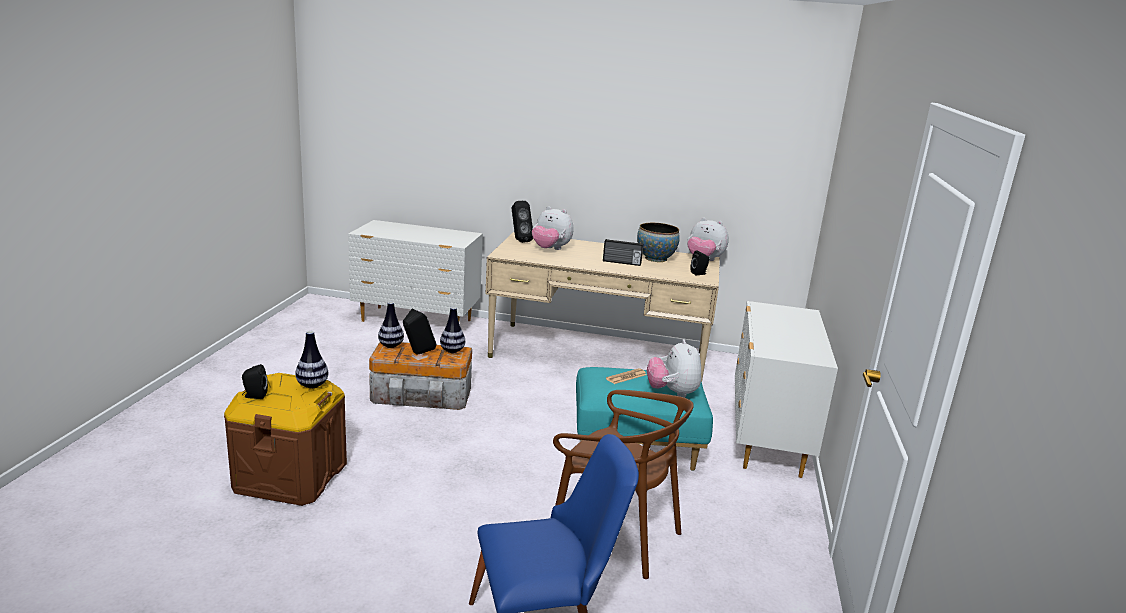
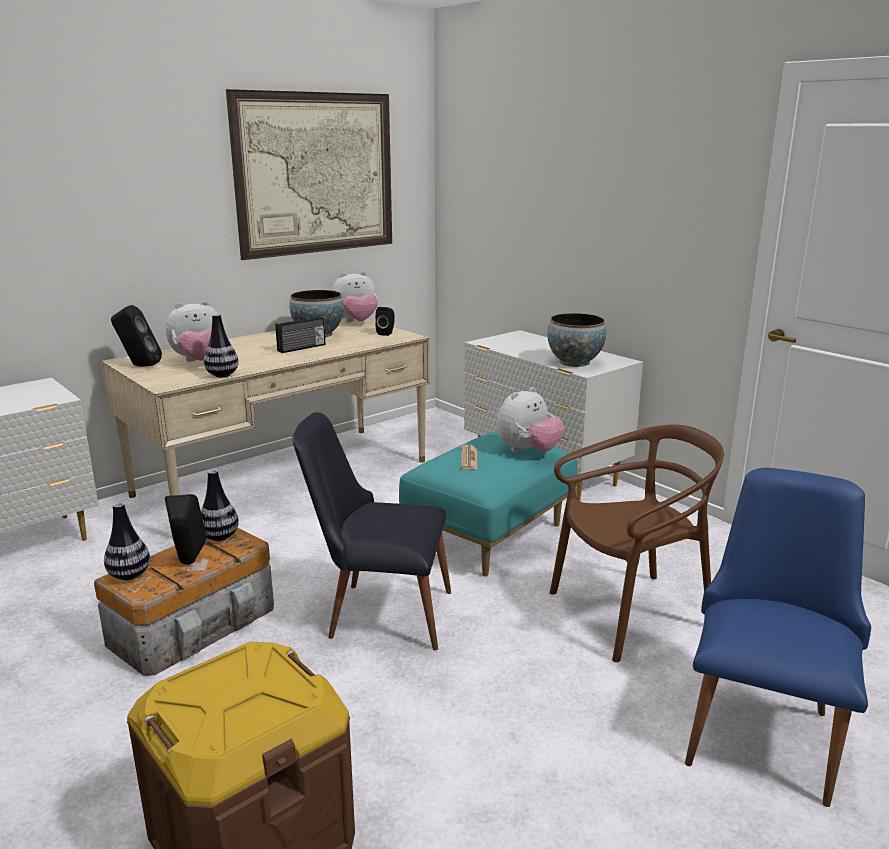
camera: 50 degrees left, 0 degrees up
black speaker [242,364,268,399] -> none
vase [295,331,328,388] -> vase moved to [204,314,238,378]
plush toy [647,339,701,398] -> plush toy turned 75 degrees counterclockwise [496,387,564,453]
none -> picture [226,89,392,260]
none -> black chair [292,412,451,651]
none -> bowl [548,313,606,367]

